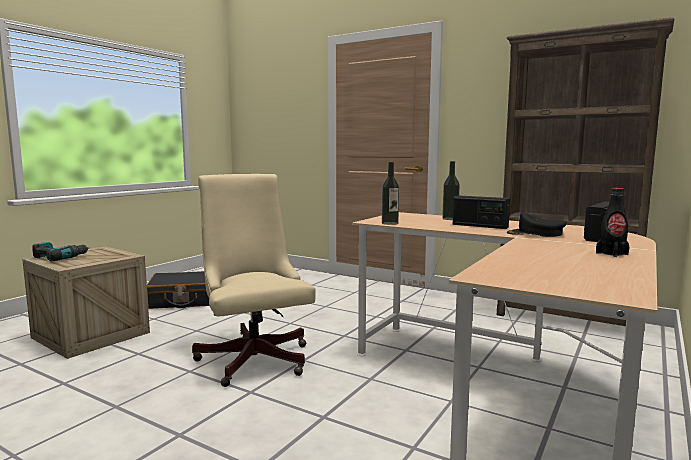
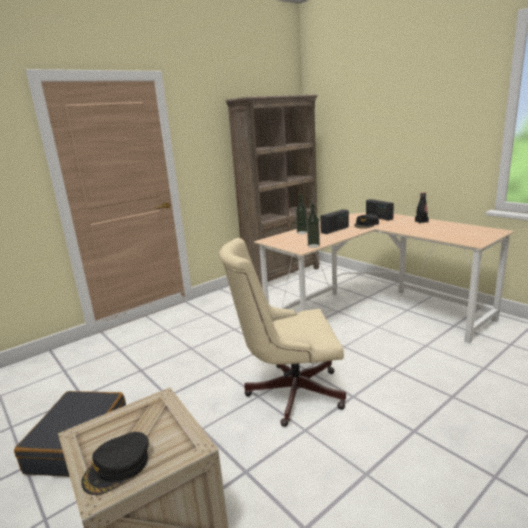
camera: 70 degrees left, 10 degrees up
power drill [32,242,90,262] -> black cap [81,432,149,495]

